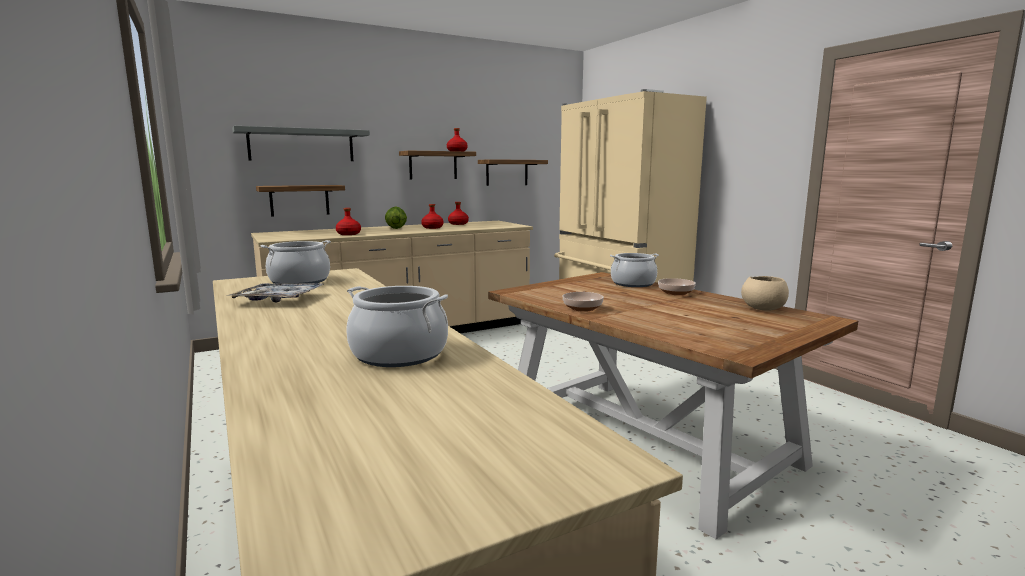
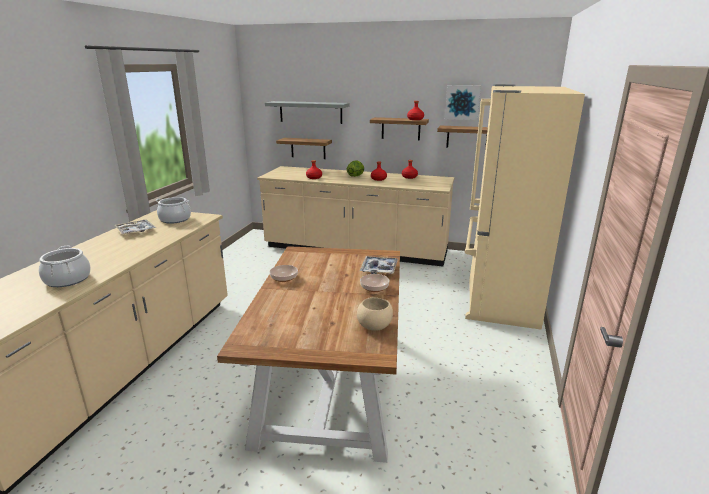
camera: 45 degrees right, 10 degrees up
cooking pot [610,253,659,287] -> tray [360,256,398,274]
none -> picture [445,85,481,120]

